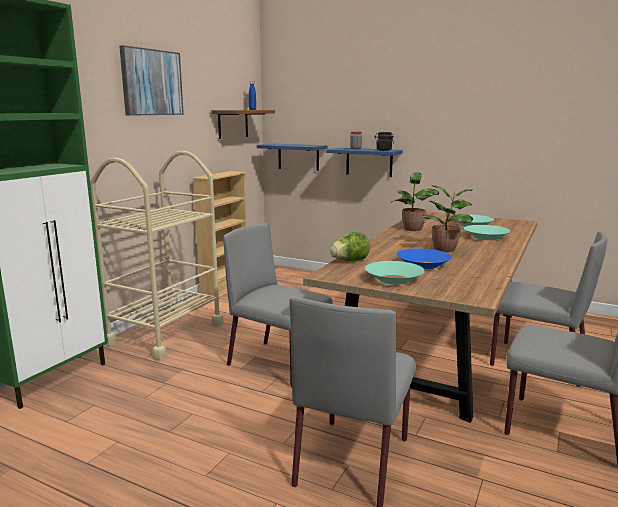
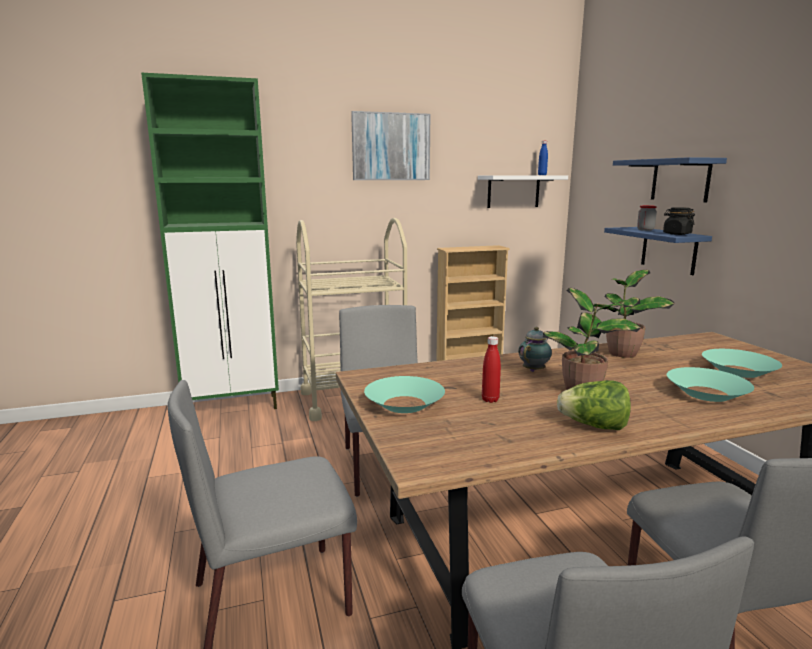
camera: 45 degrees right, 0 degrees up
brown shelf [211,110,275,139] -> white shelf [478,175,568,208]
blue shelf [257,143,328,171] -> blue shelf moved to [613,157,727,202]
lettuce [329,232,370,261] -> lettuce moved to [557,380,631,430]
blue bowl [397,249,452,269] -> red bottle [482,336,501,403]
none -> teapot [518,327,552,372]

